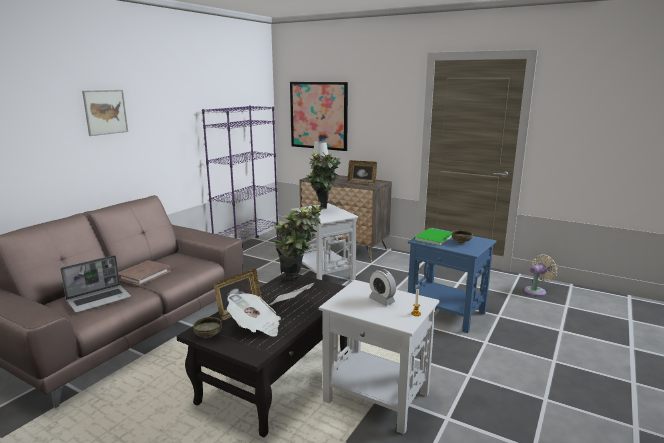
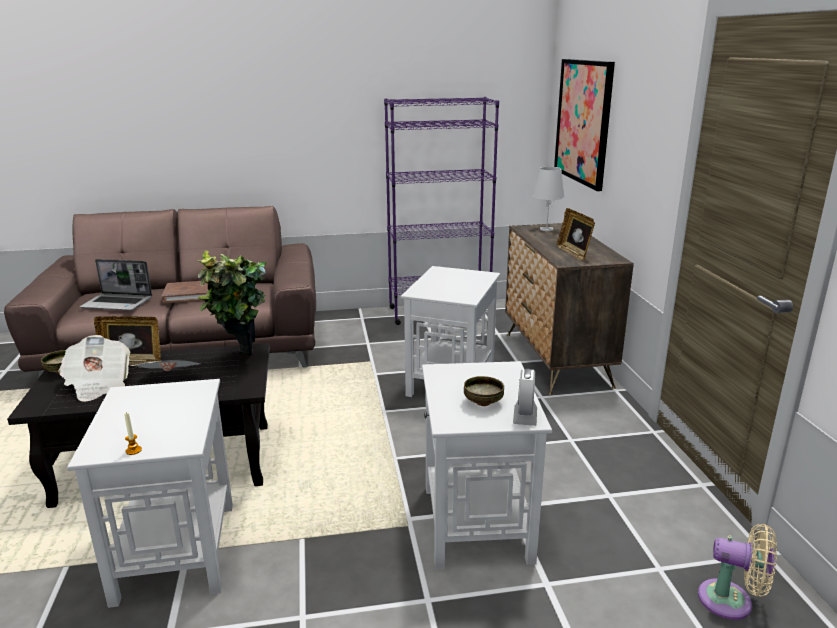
camera: 50 degrees right, 5 degrees up
picture [82,90,128,136] -> none
potted plant [305,151,341,209] -> none
alarm clock [369,269,396,306] -> alarm clock moved to [513,369,537,426]
blue side table [408,228,497,333] -> white side table [422,361,552,570]
green book [414,228,452,246] -> none

